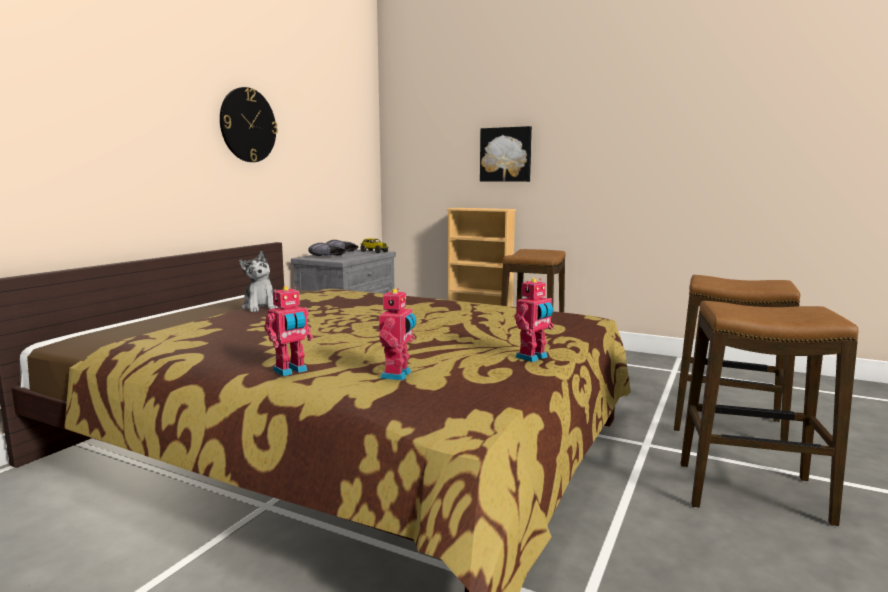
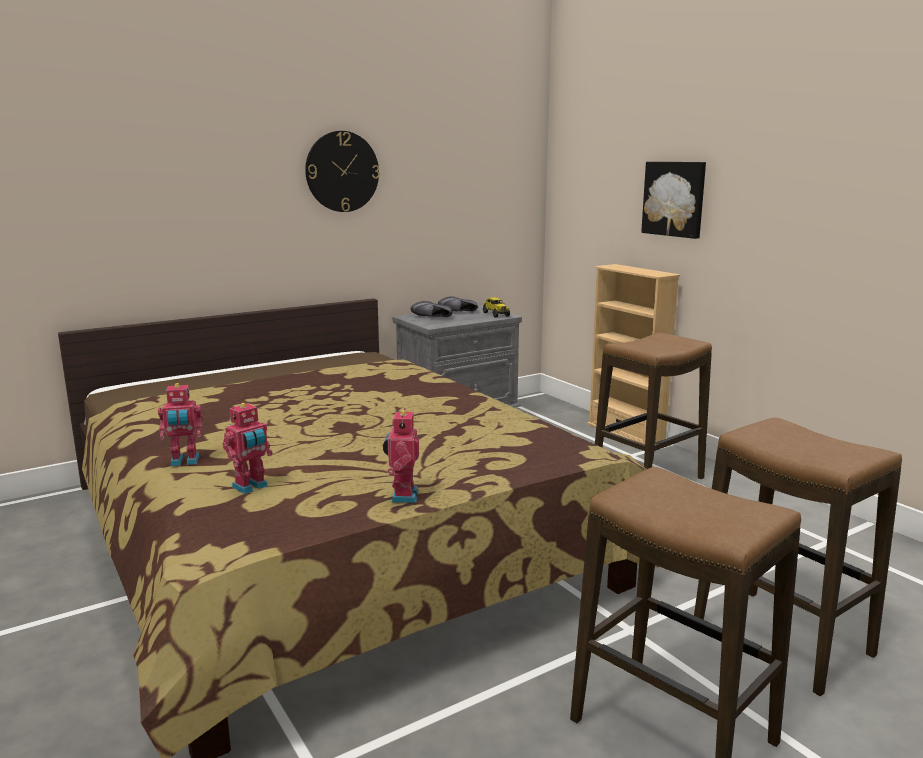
camera: 30 degrees right, 5 degrees up
plush toy [239,251,278,312] -> none
toy robot [514,278,554,362] -> toy robot turned 105 degrees clockwise [383,408,419,503]

